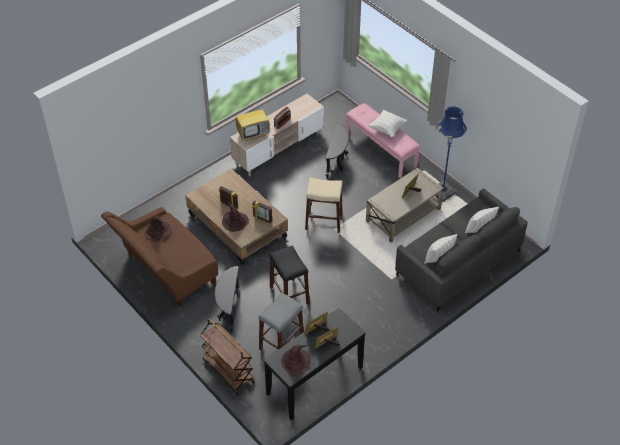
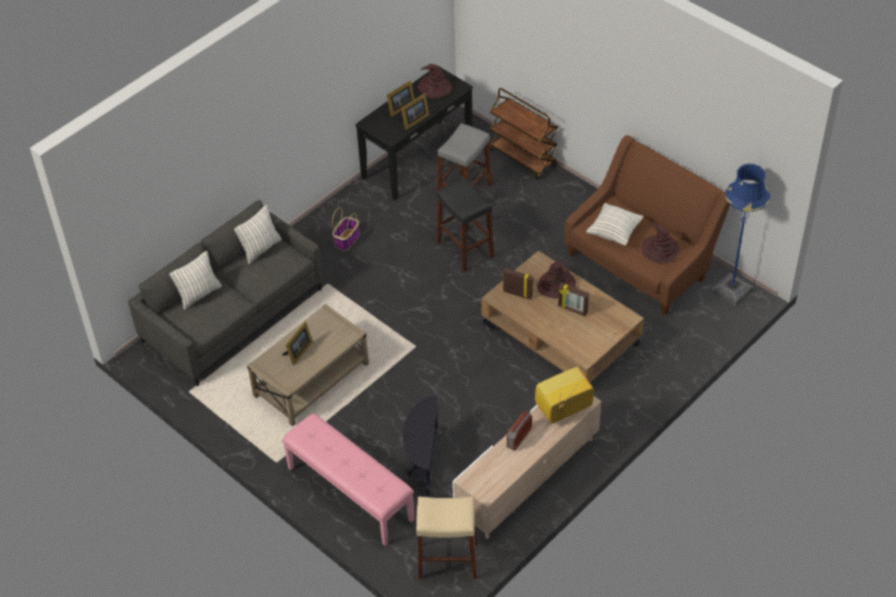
camera: 175 degrees right, 0 degrees up
black side table [215,266,240,332] -> none
beige stool [305,178,343,233] -> beige stool moved to [416,496,477,579]
pillow [369,110,407,137] -> pillow moved to [586,203,644,246]
blue floor lamp [436,106,467,202] -> blue floor lamp moved to [711,164,770,306]
none -> basket [332,207,360,251]

